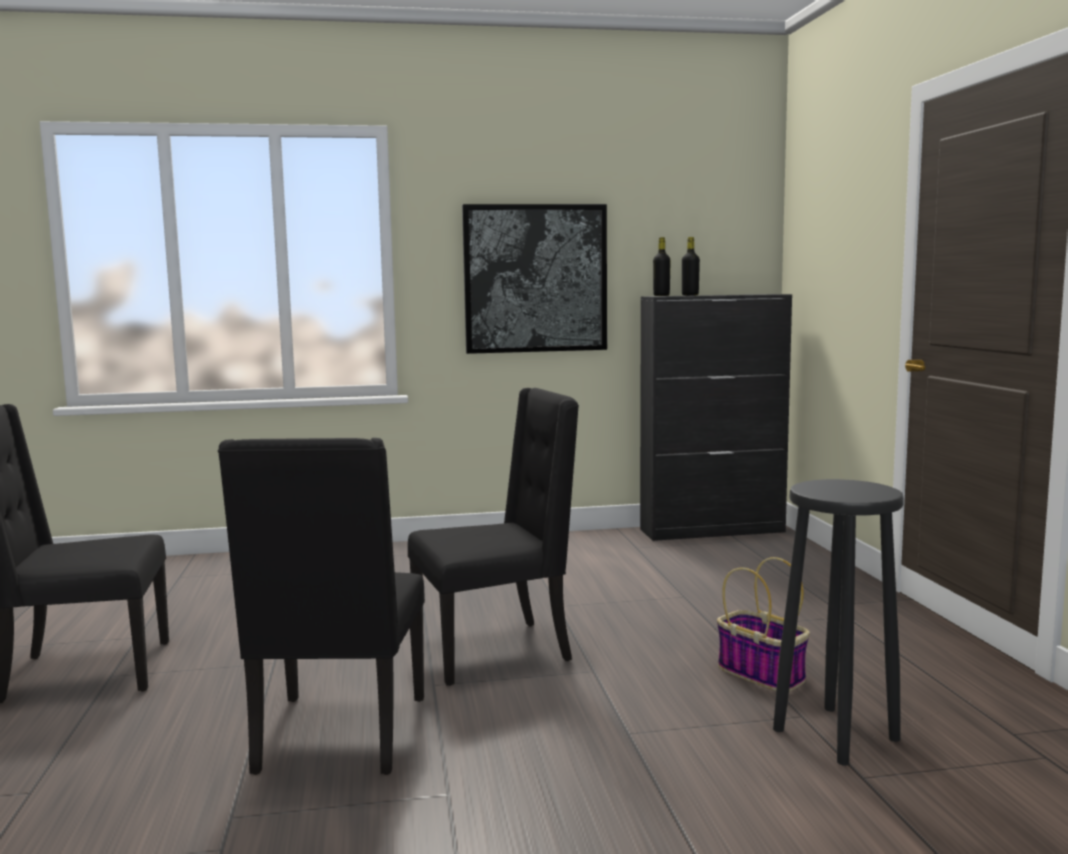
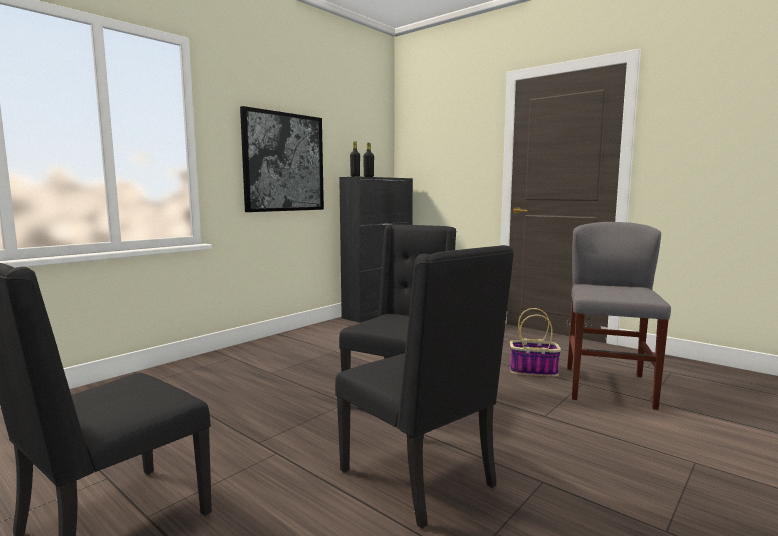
camera: 40 degrees left, 0 degrees up
black stool [773,479,904,766] -> grey chair [567,222,671,410]

